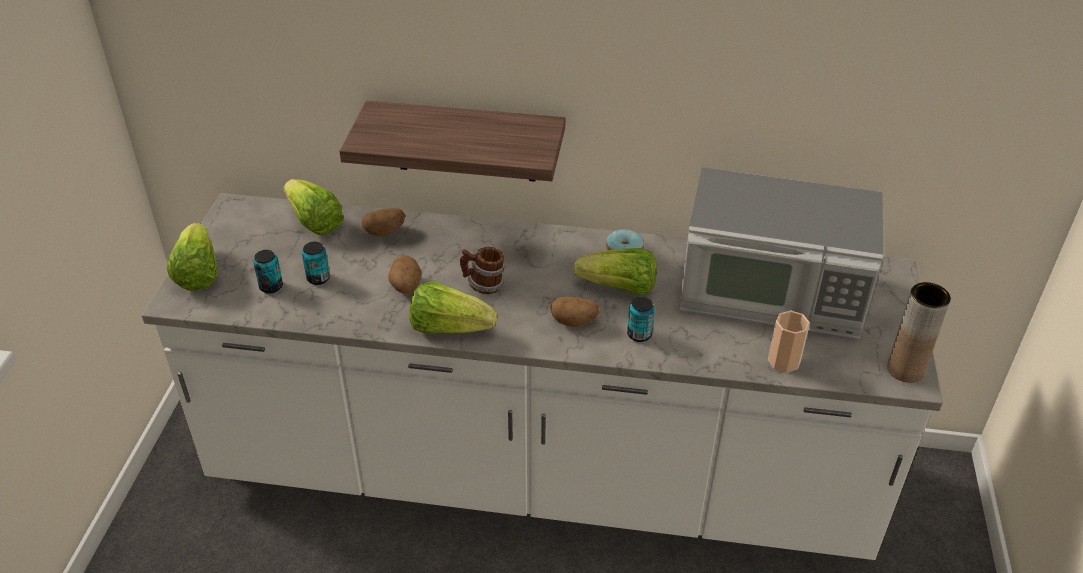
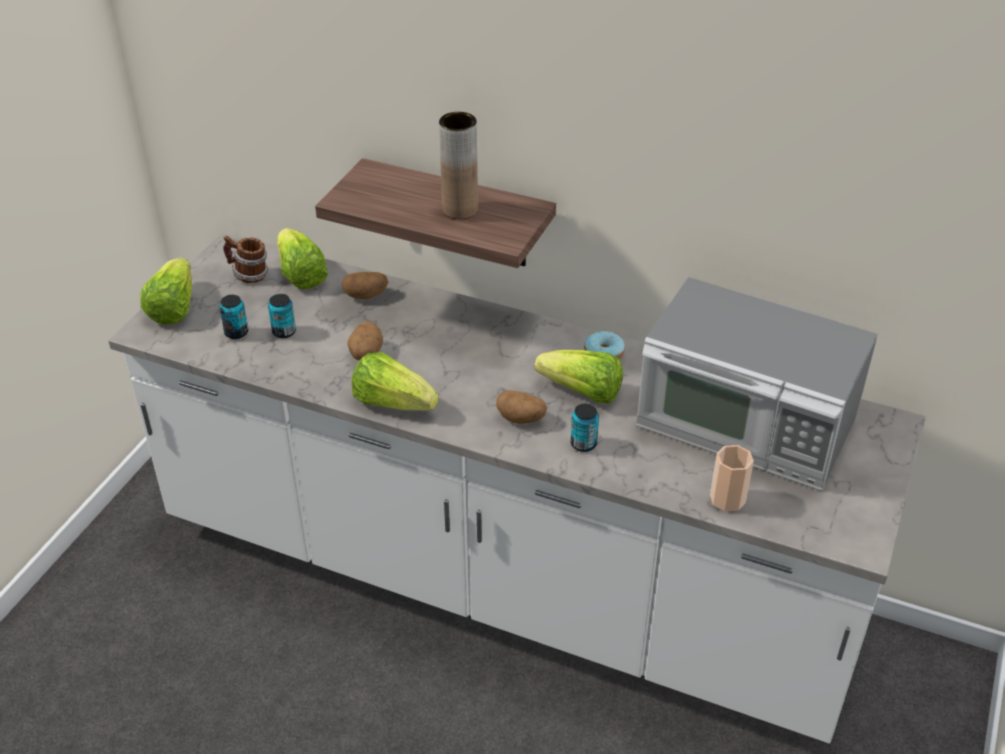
camera: 15 degrees right, 0 degrees up
mug [460,247,506,294] -> mug moved to [223,236,268,283]
brown vase [887,282,951,383] -> brown vase moved to [439,112,478,219]

